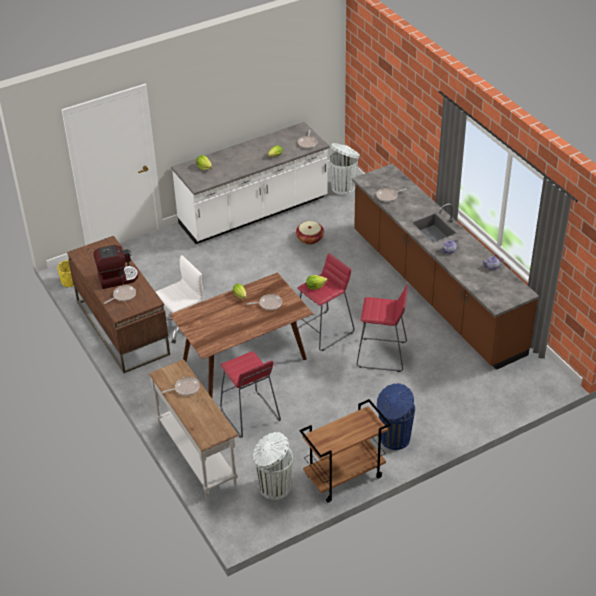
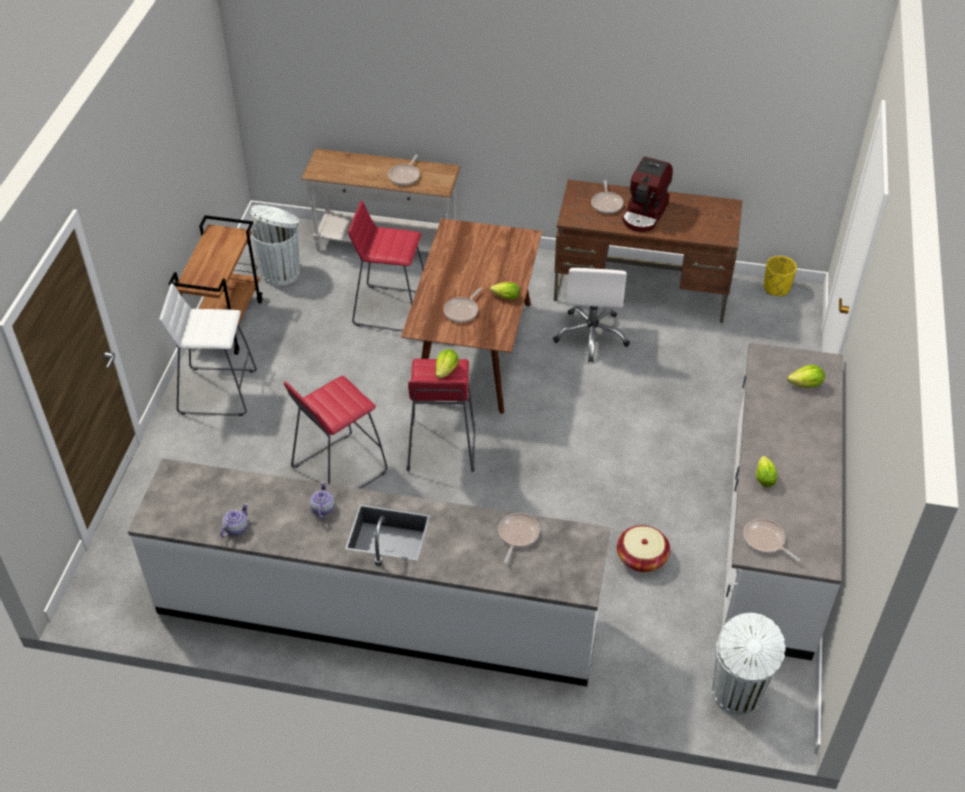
camera: 130 degrees right, 5 degrees up
brown counter [352,163,539,370] -> white counter [128,459,610,687]
blue trash can [377,383,415,450] -> white stool [160,283,257,416]

